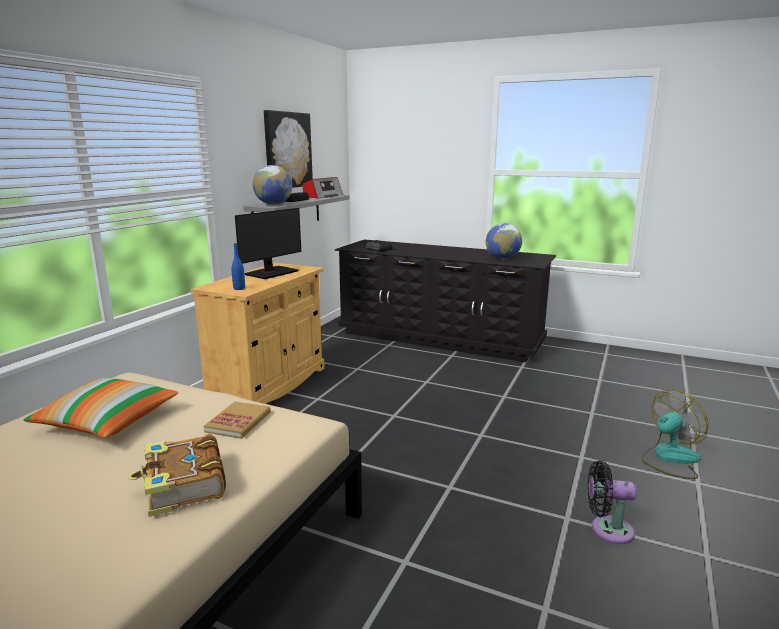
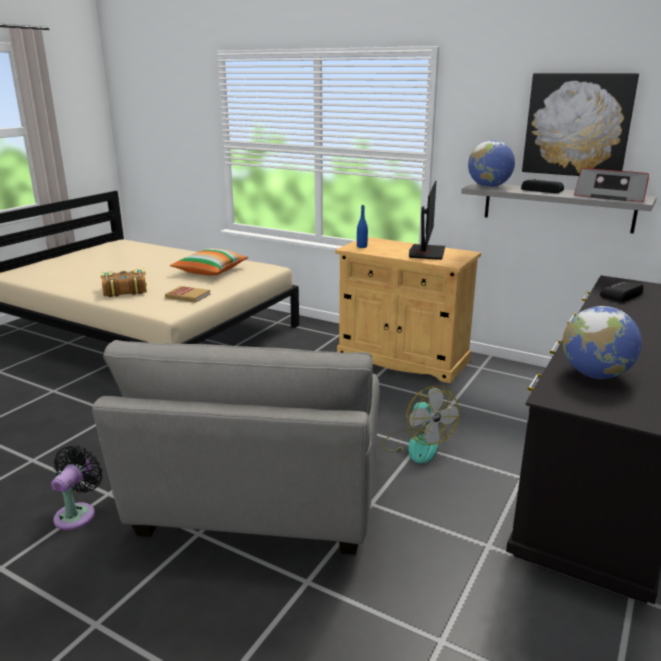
camera: 95 degrees right, 5 degrees up
monitor [235,208,301,279] -> monitor turned 120 degrees counterclockwise [409,181,445,260]
fan [642,390,708,479] -> fan moved to [382,386,459,463]
none -> grey armchair [92,340,380,555]

